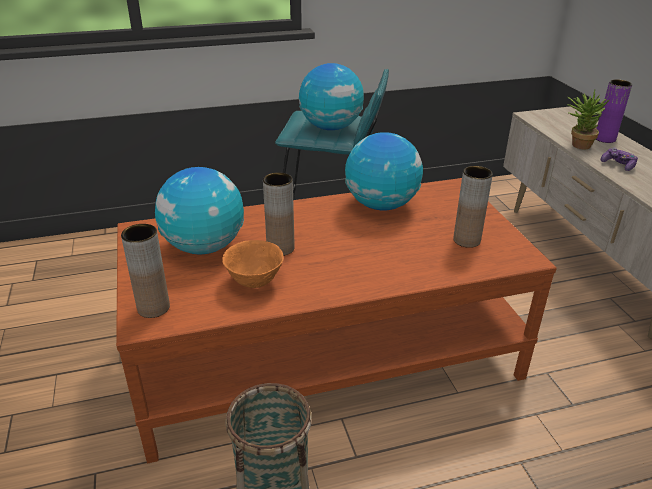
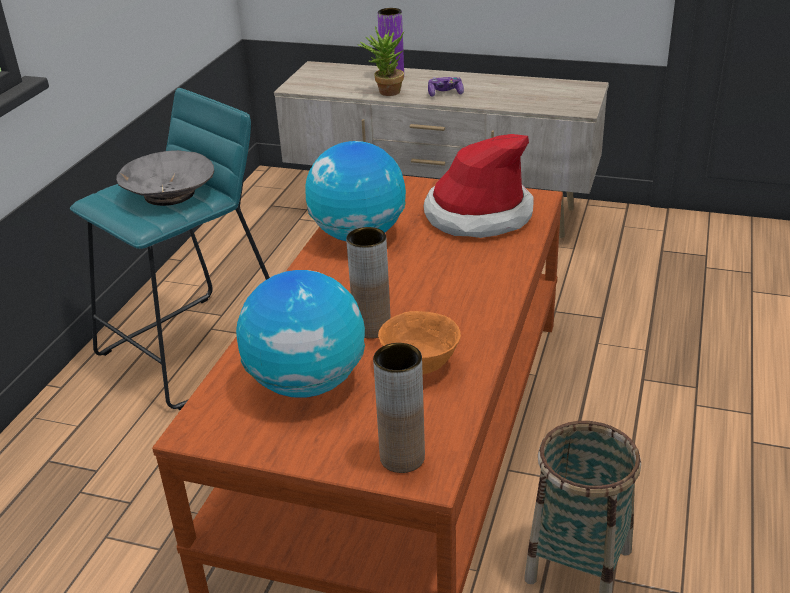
camera: 55 degrees left, 0 degrees up
globe [299,63,364,130] -> grey bowl [116,150,214,206]
brown vase [453,166,493,248] -> hat [423,134,533,238]

